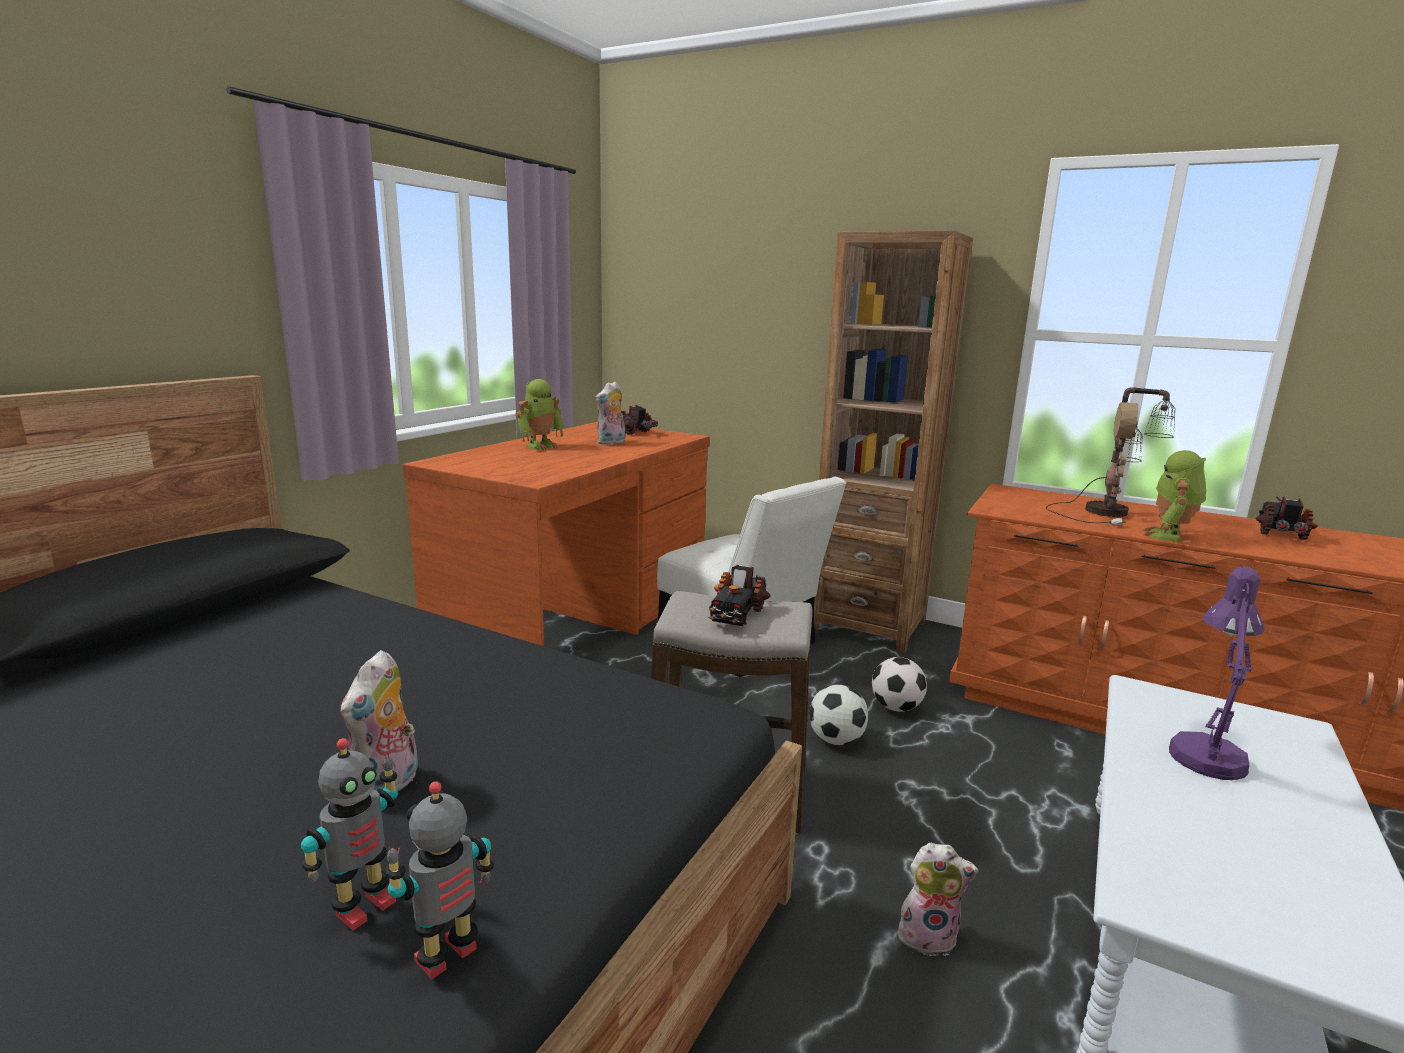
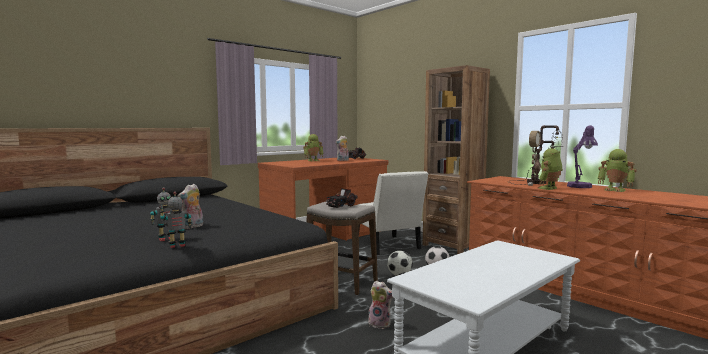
camera: 20 degrees right, 10 degrees down
purple table lamp [1169,566,1265,780] -> purple table lamp moved to [567,125,598,188]
toy truck [1256,497,1318,540] -> toy robot [598,149,637,192]

